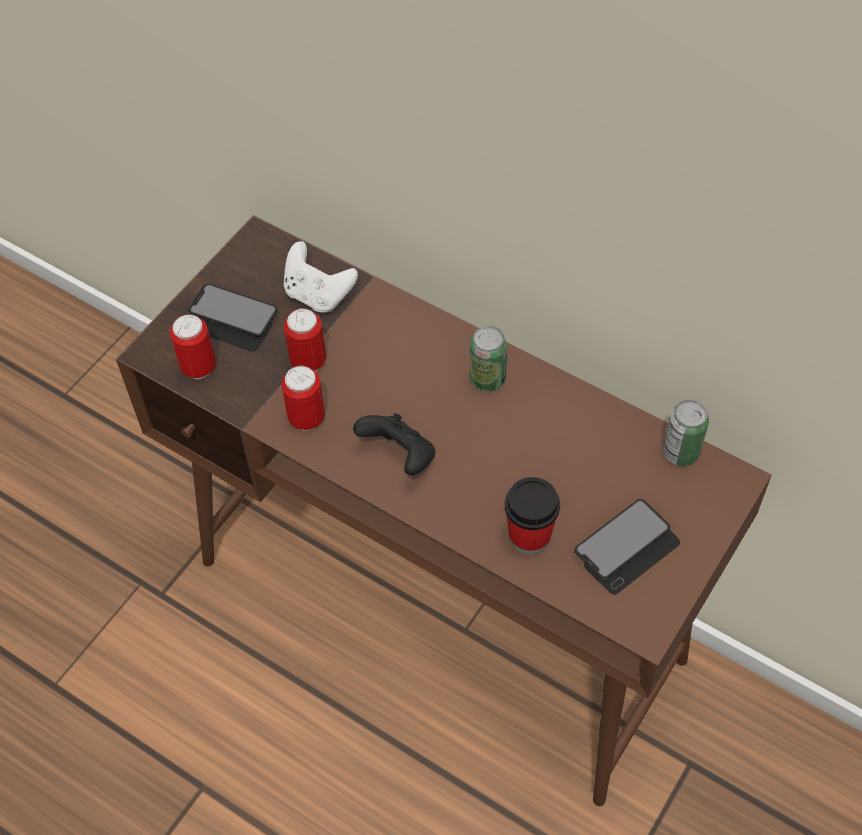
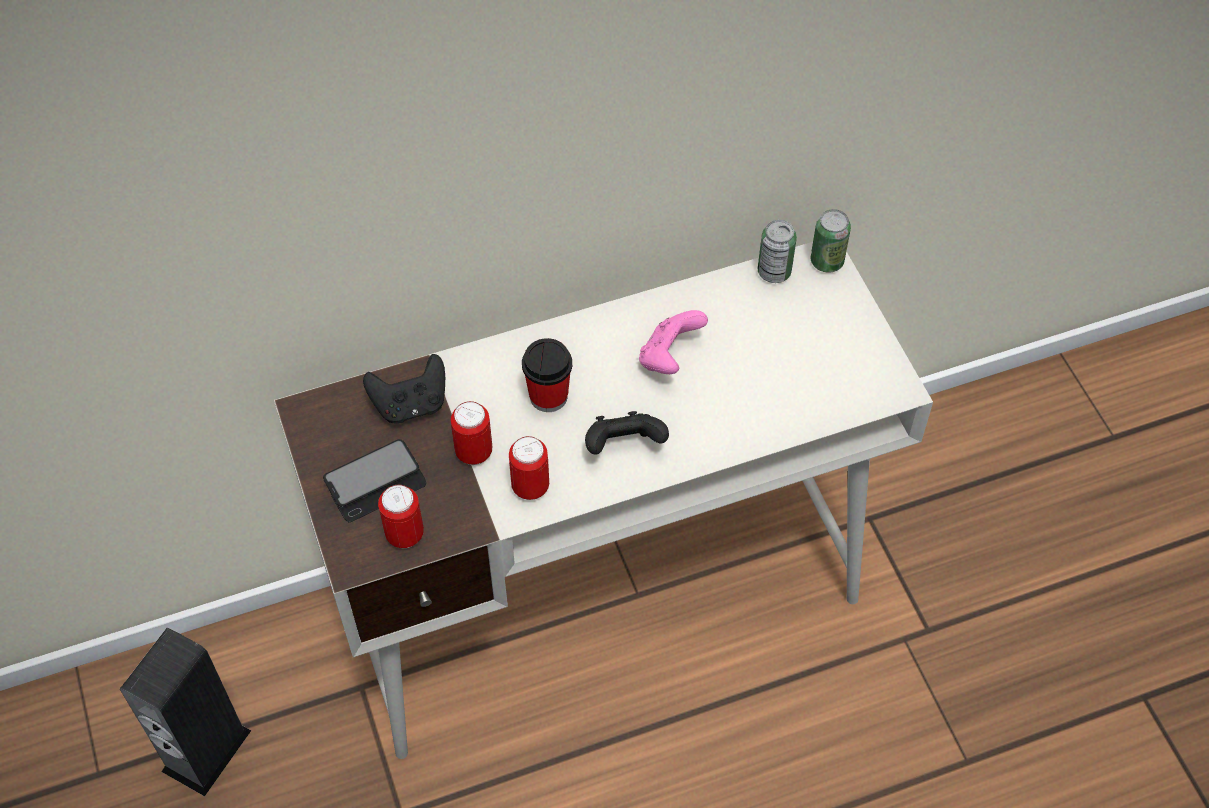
camera: 55 degrees left, 0 degrees up
brown desk [116,215,772,806] -> white desk [274,242,933,759]
white game controller [284,241,358,313] -> black game controller [363,354,445,424]
can [470,326,507,391] -> can moved to [811,209,851,273]
cup [505,477,560,554] -> cup moved to [522,338,572,412]
phone [574,499,680,595] -> none
none -> speaker [120,628,251,796]
none -> pink game controller [639,310,708,374]

